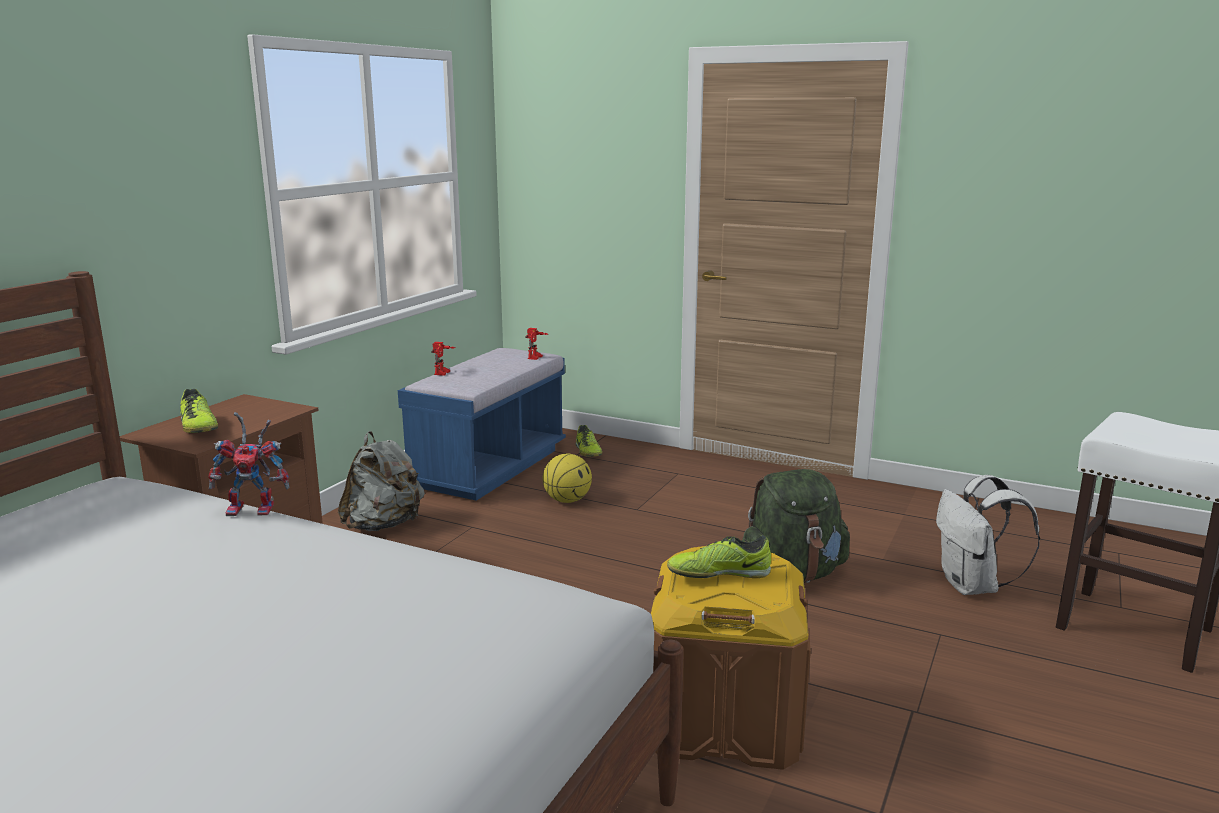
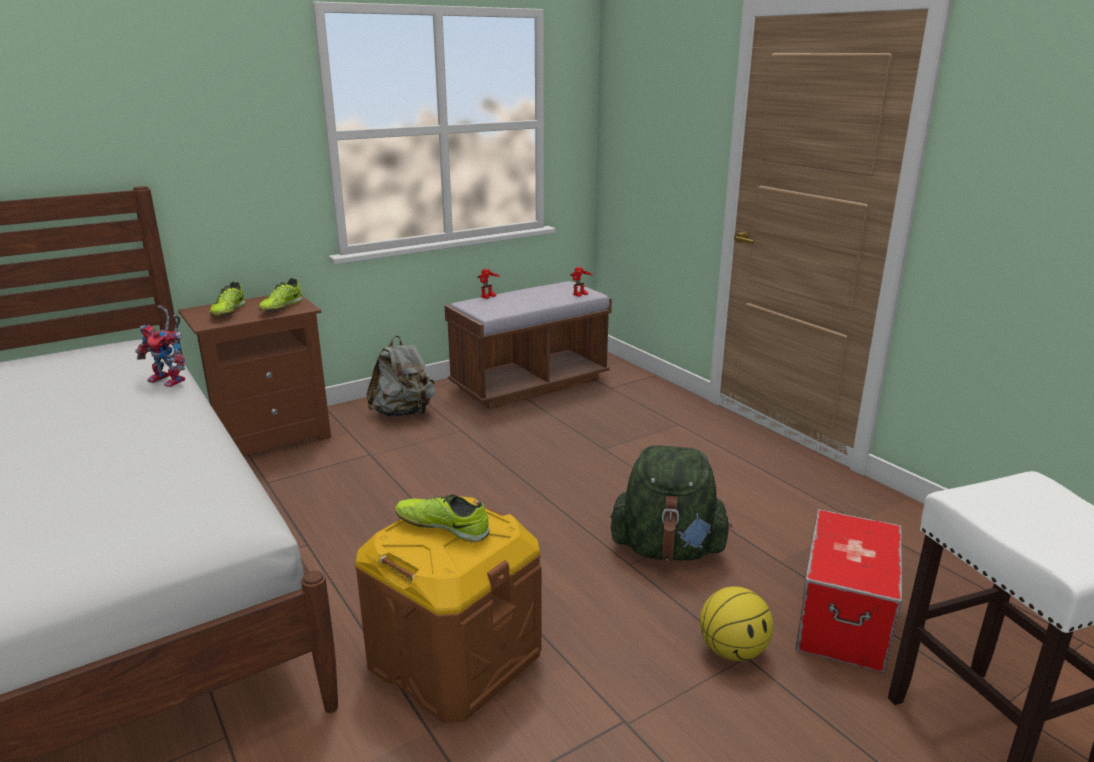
camera: 30 degrees right, 5 degrees up
blue bench [398,348,566,501] -> brown bench [444,281,612,409]
basketball [543,454,592,503] -> basketball moved to [700,586,774,661]
shoe [576,425,602,457] -> shoe moved to [259,278,303,311]
white backpack [936,475,1040,595] -> storage box [796,509,902,673]

